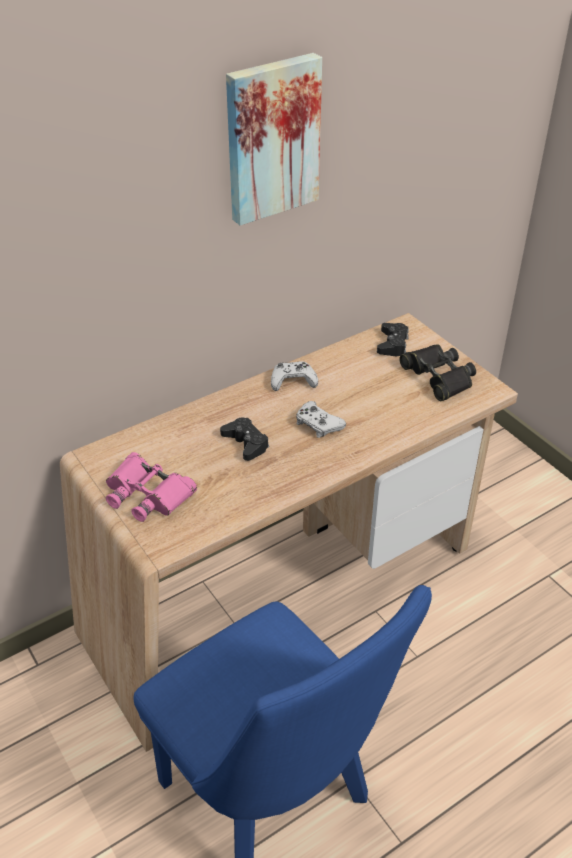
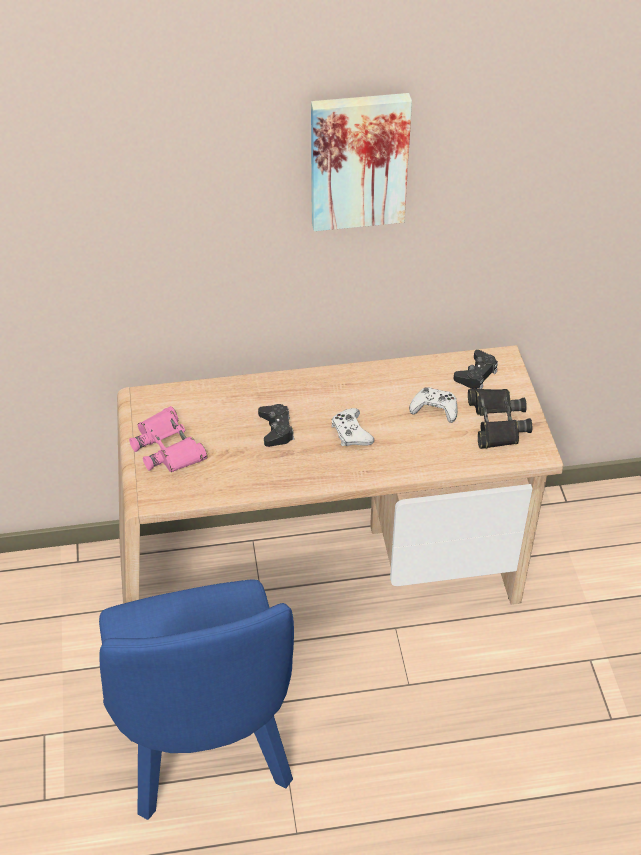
camera: 25 degrees right, 5 degrees up
white game controller [271,361,318,391] -> white game controller moved to [409,387,458,423]

